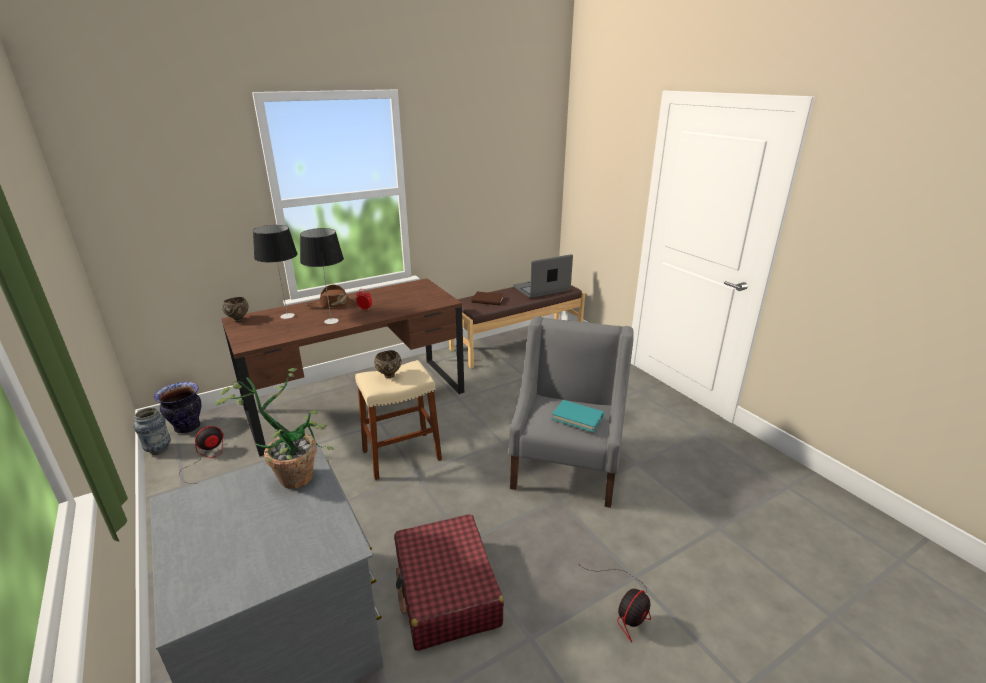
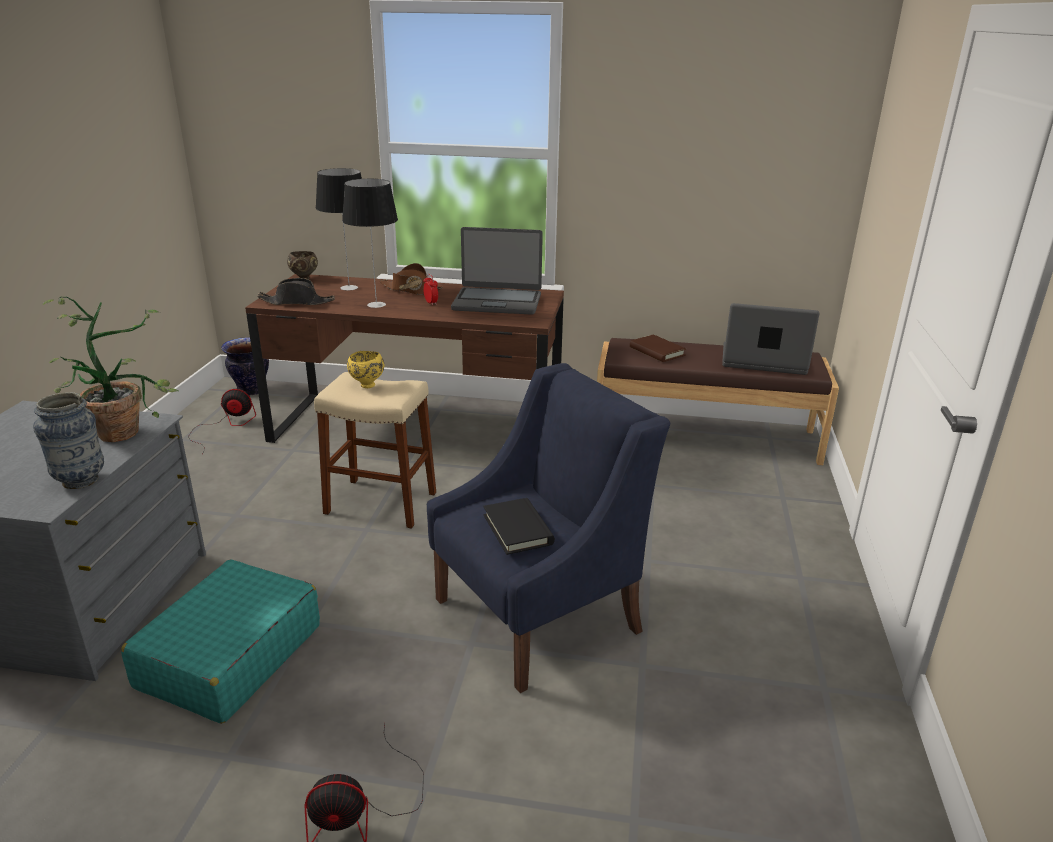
camera: 40 degrees right, 0 degrees up
vase [134,407,171,455] -> vase moved to [33,392,104,489]
brown bowl [374,350,402,378] -> yellow bowl [347,351,385,388]
red suitcase [395,514,504,651] -> turquoise suitcase [121,559,320,724]
grey armchair [509,316,633,508] -> blue armchair [427,363,670,693]
turquoise book [552,400,604,432] -> black book [483,498,555,555]
none -> black hat [257,278,335,305]
none -> laptop [451,227,543,315]

